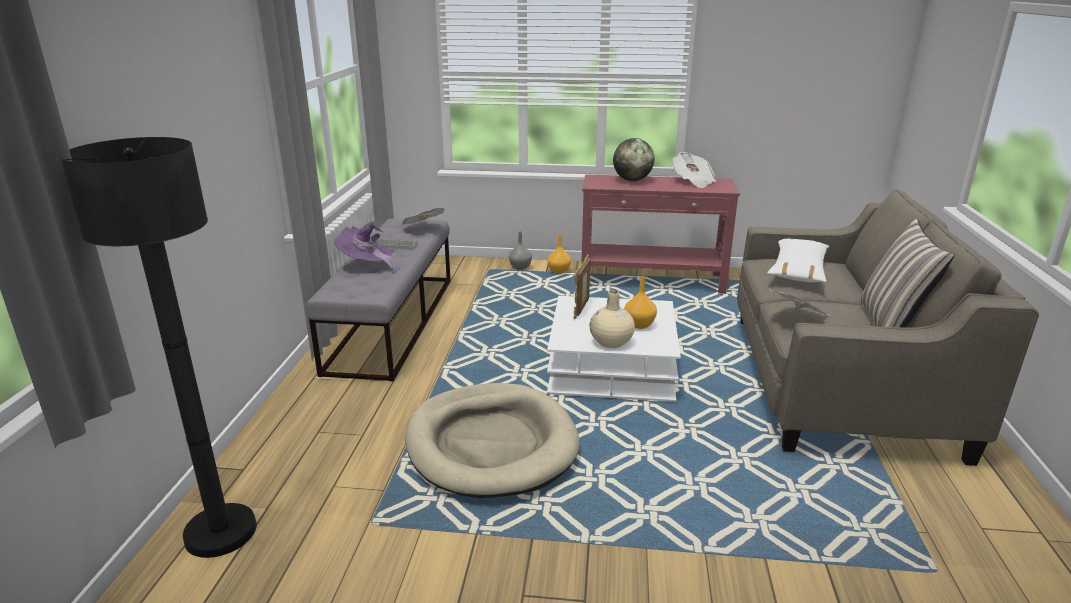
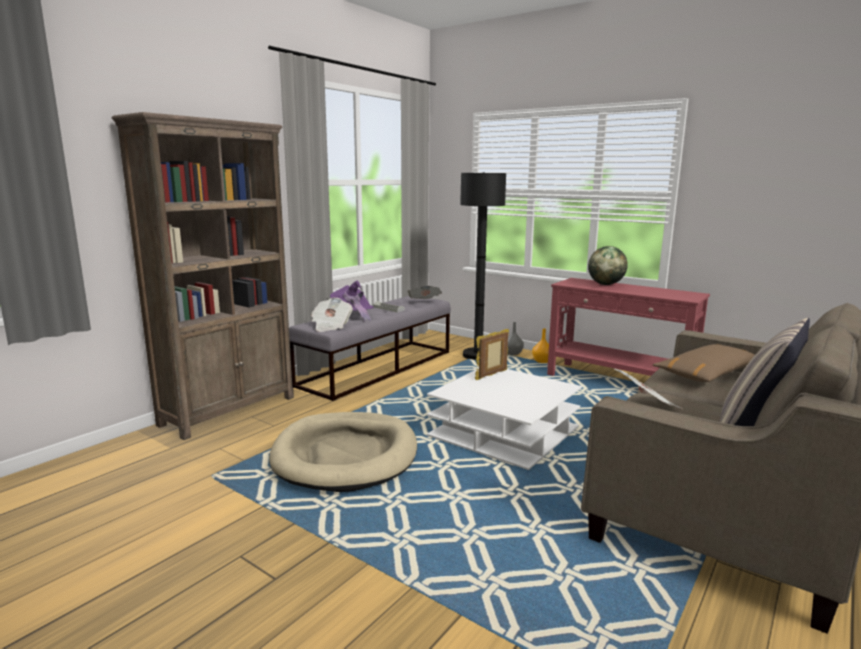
camera: 30 degrees right, 10 degrees down
black floor lamp [60,137,257,558] -> black floor lamp moved to [460,172,506,360]
beige vase [590,290,635,348] -> none
orange vase [624,276,657,329] -> none
newspaper [673,152,716,188] -> newspaper moved to [311,298,353,332]
white pillow [767,239,829,282] -> brown pillow [653,344,755,382]
none -> brown bookcase [112,112,294,440]

